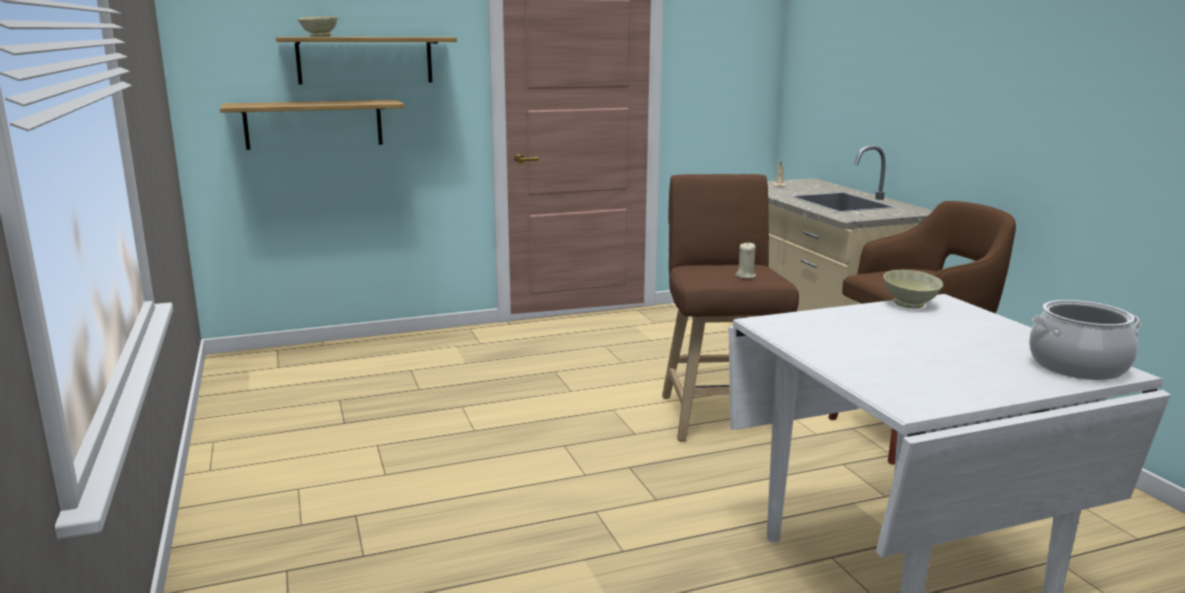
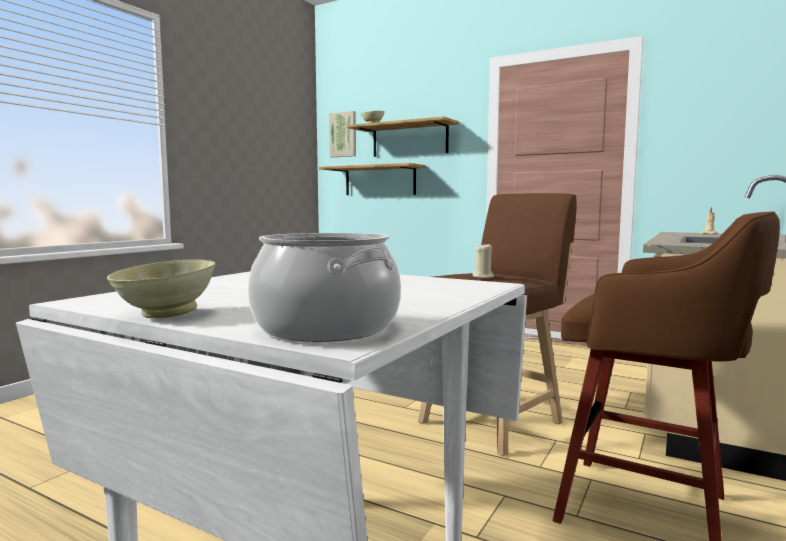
camera: 50 degrees right, 10 degrees down
beige bowl [884,270,943,308] -> beige bowl moved to [107,259,215,318]
none -> picture [329,111,356,157]

